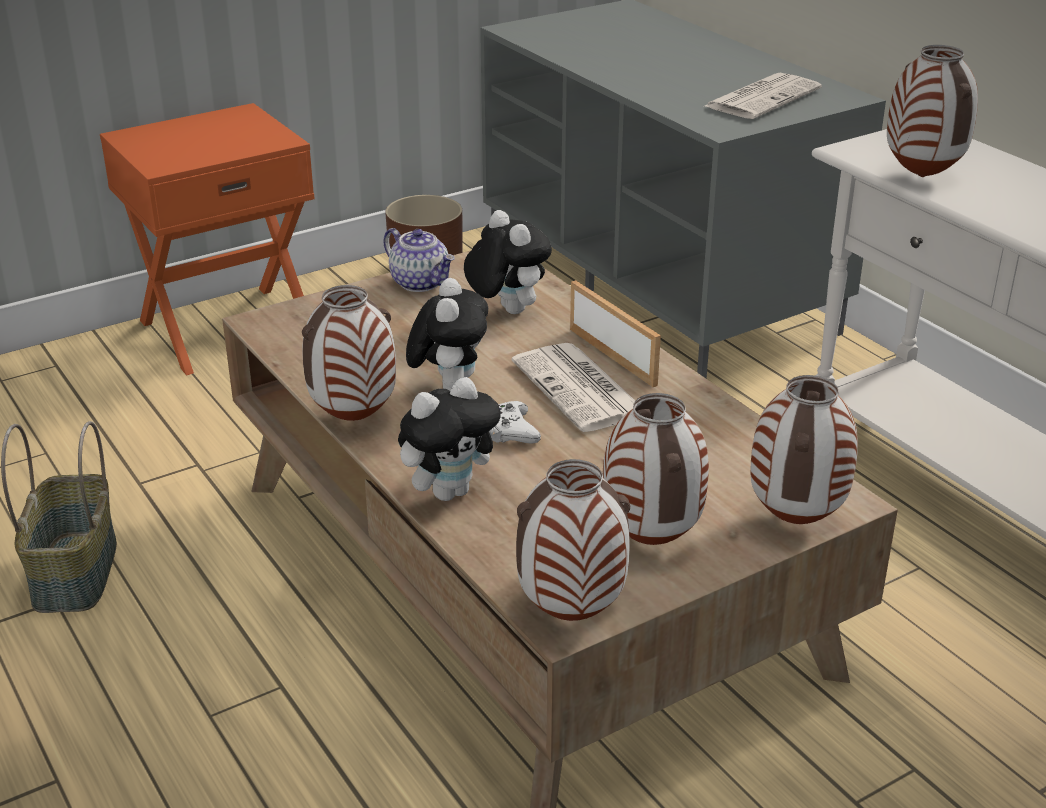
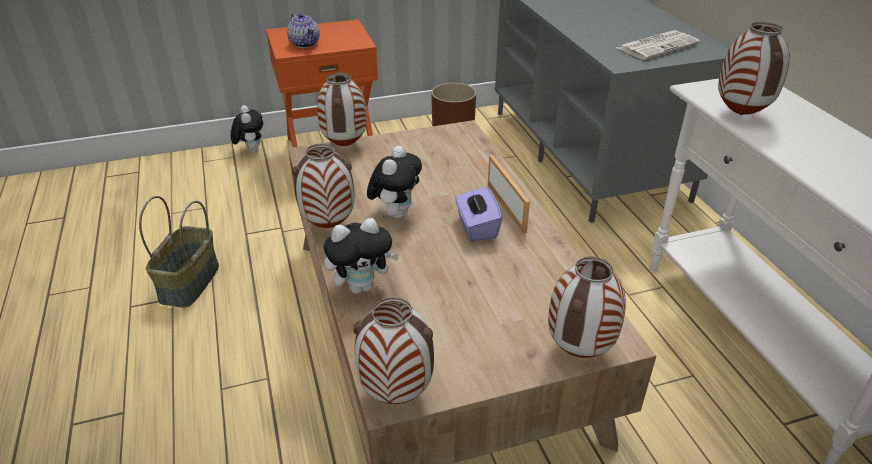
camera: 15 degrees right, 5 degrees up
teapot [383,228,455,292] -> teapot moved to [287,13,320,48]
plush toy [464,210,552,314] -> plush toy moved to [231,105,263,153]
white game controller [493,401,541,444] -> none
newspaper [512,343,635,432] -> purple tissue box [455,185,502,242]
vase [602,393,709,545] -> vase moved to [317,73,367,146]

